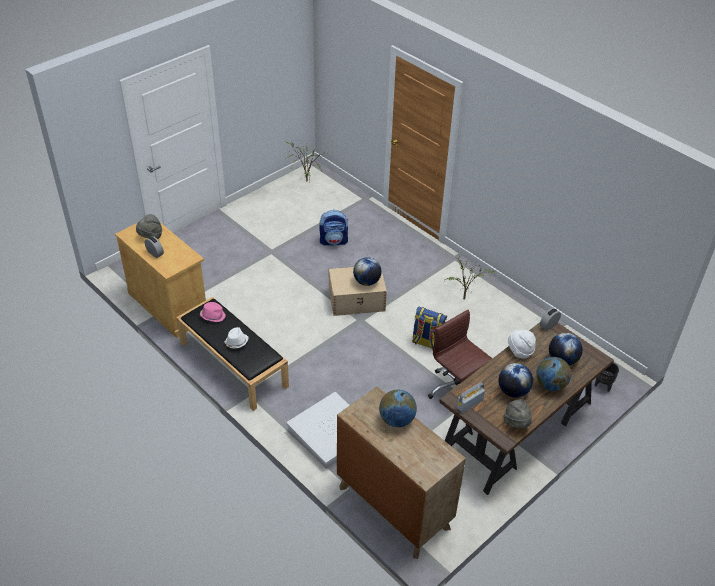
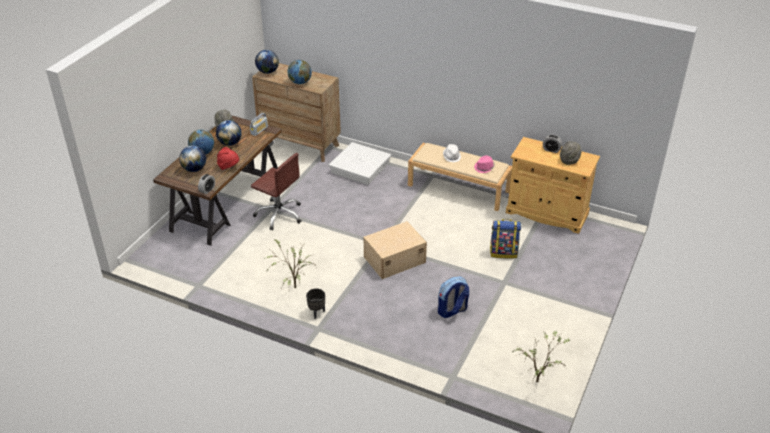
camera: 160 degrees right, 5 degrees down
black bench [176,297,289,411] -> beige bench [408,143,512,211]
globe [353,257,382,286] -> globe moved to [255,50,279,74]
backpack [412,307,447,351] -> backpack moved to [490,219,521,259]
white hat [508,330,536,359] -> red hat [217,147,239,170]
black planter [595,363,619,392] -> black planter moved to [306,288,325,319]

